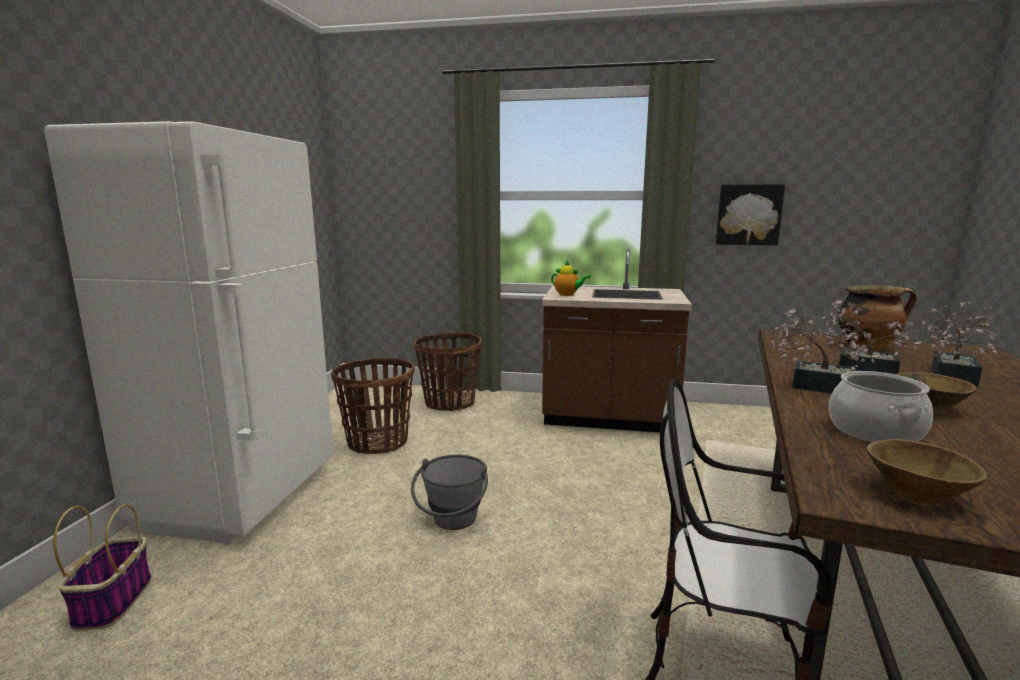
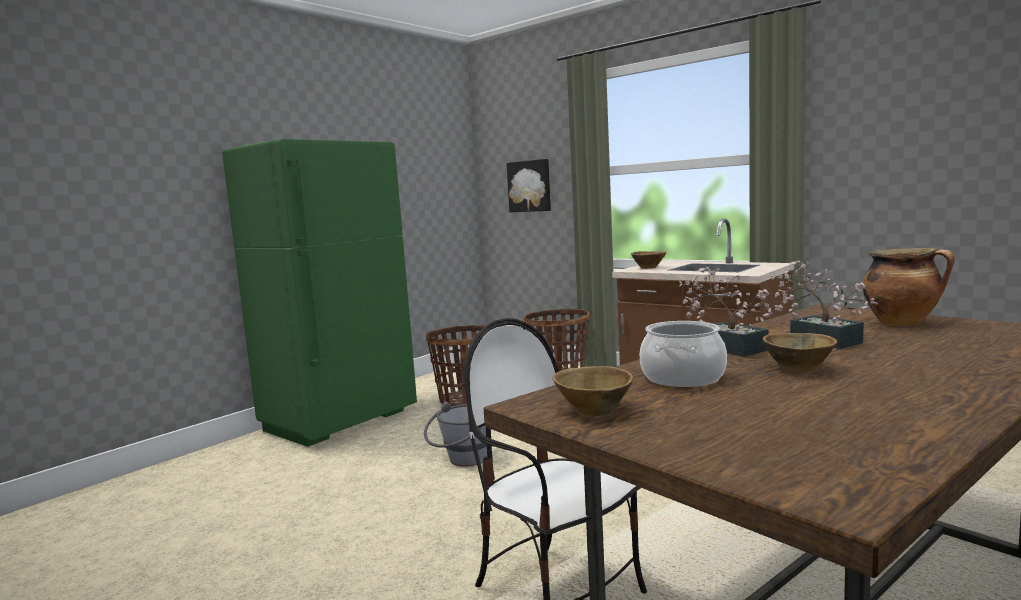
camera: 30 degrees right, 5 degrees down
white fridge [44,121,333,543] -> green fridge [222,139,417,447]
basket [53,504,152,630] -> none
teapot [551,260,591,296] -> brown bowl [631,251,667,269]
picture [716,184,785,245] -> picture moved to [506,159,551,212]
potted plant [922,302,998,387] -> none

